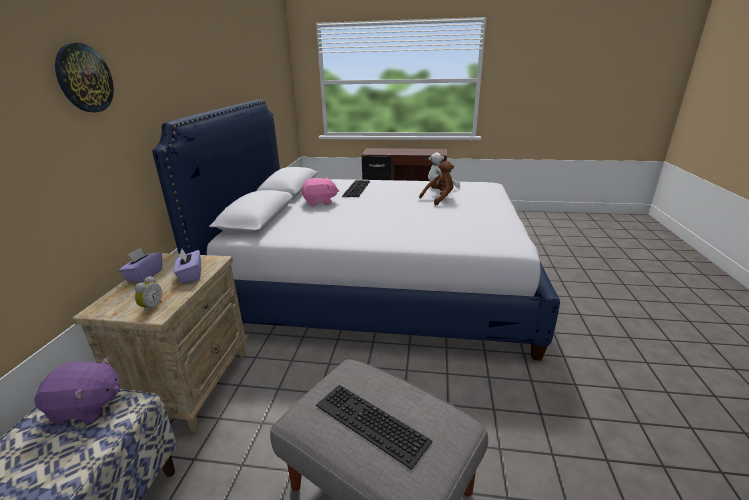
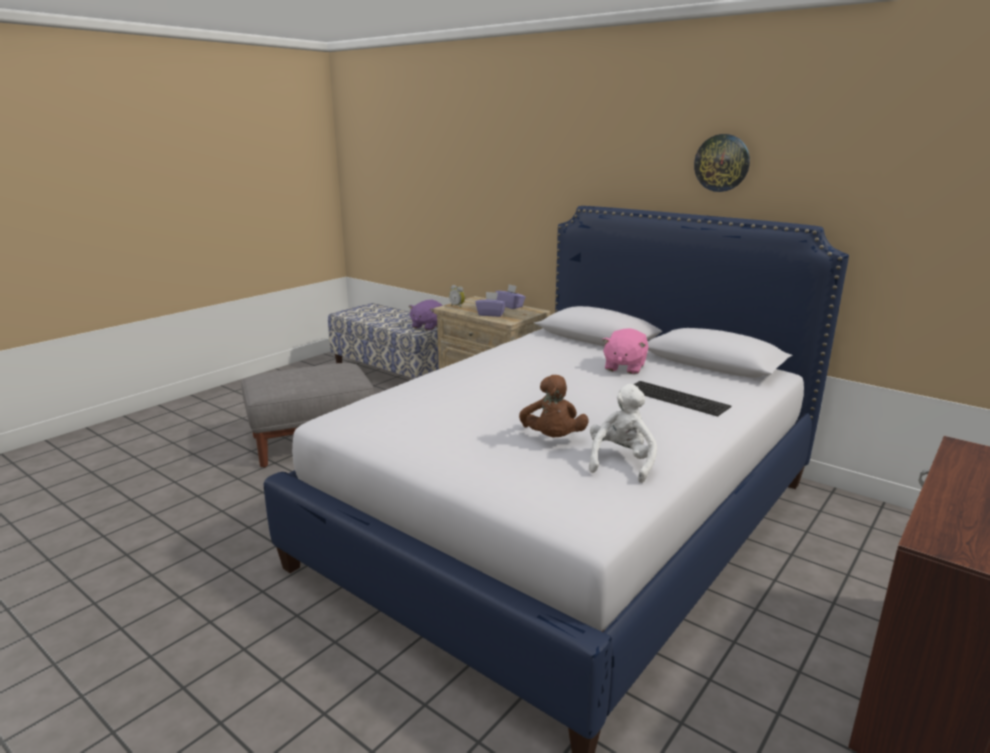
camera: 120 degrees right, 5 degrees down
wall clock [55,43,114,112] -> wall clock moved to [694,134,750,192]
keyboard [316,385,432,470] -> none

